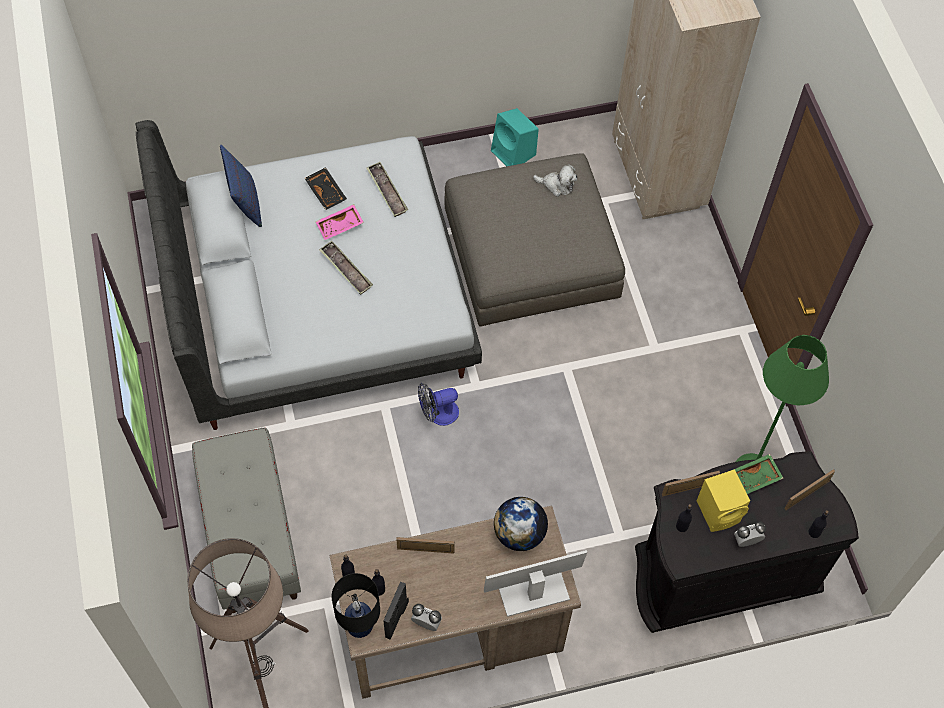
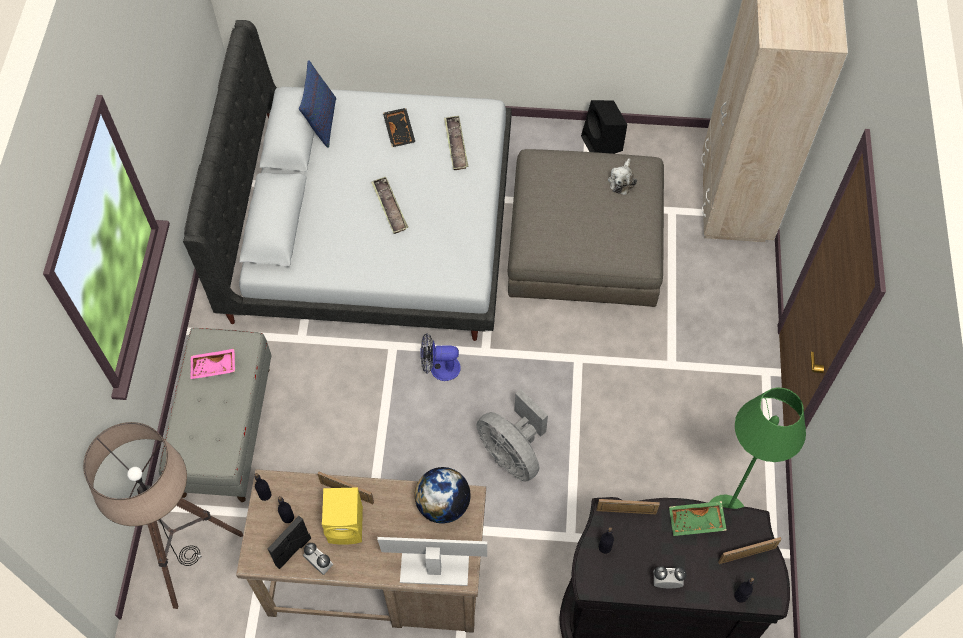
camera: 20 degrees right, 0 degrees up
pink tray [316,204,364,240] -> pink tray moved to [190,349,235,379]
black table lamp [332,573,380,638] -> none
turquoise speaker [491,108,539,166] -> black speaker [581,100,627,154]
plush toy [533,164,577,197] -> plush toy turned 75 degrees clockwise [608,158,637,195]
yellow speaker [697,469,750,532] -> yellow speaker moved to [322,487,363,545]
none -> grey fan [477,389,548,481]

